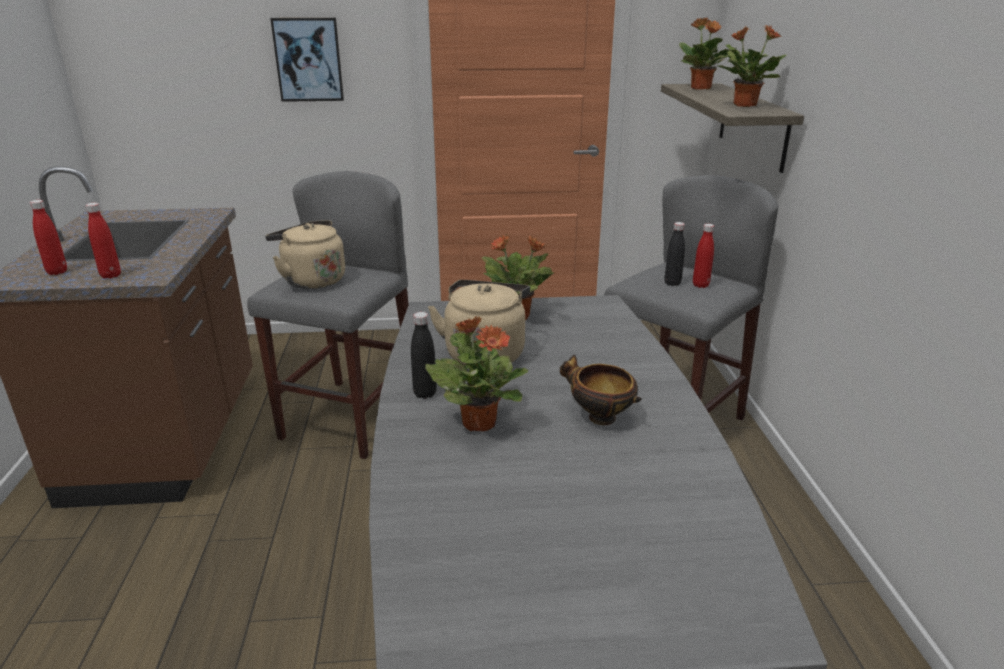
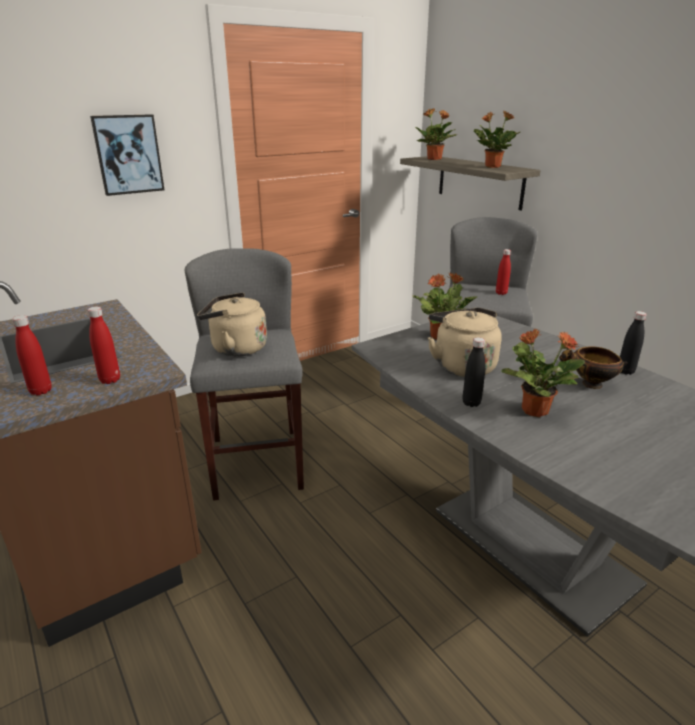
camera: 30 degrees left, 0 degrees up
black bottle [664,222,685,286] -> black bottle moved to [620,311,647,375]

